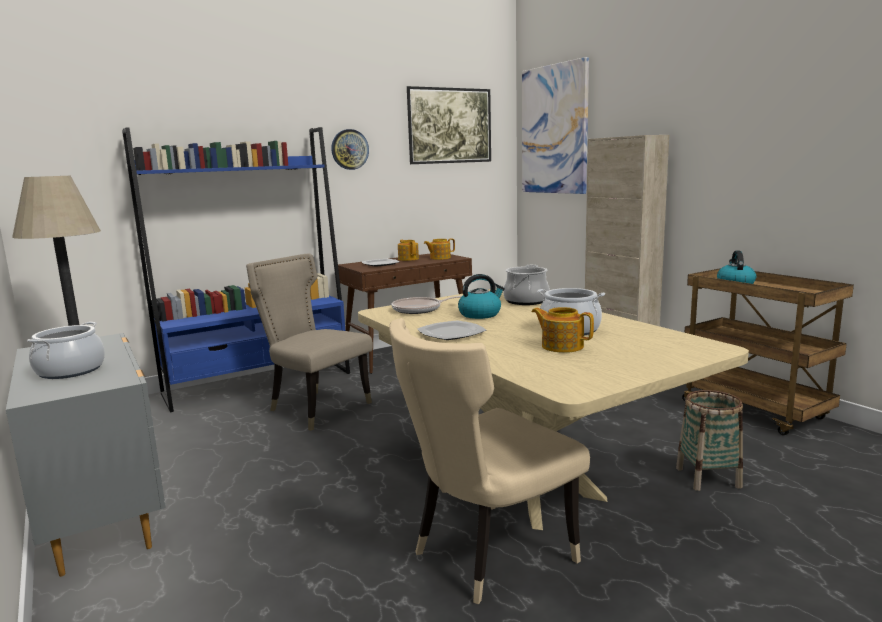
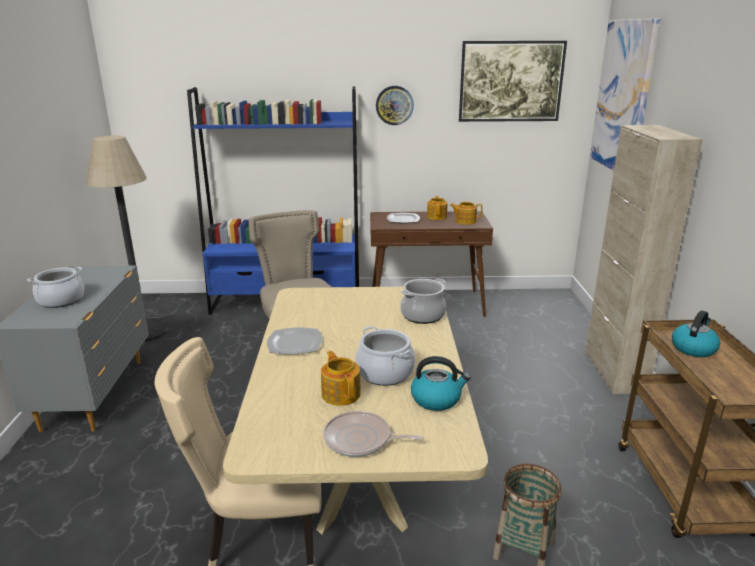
camera: 30 degrees right, 10 degrees up
frying pan [391,296,462,314] -> frying pan moved to [323,411,424,457]
kettle [458,274,505,319] -> kettle moved to [411,356,470,411]

